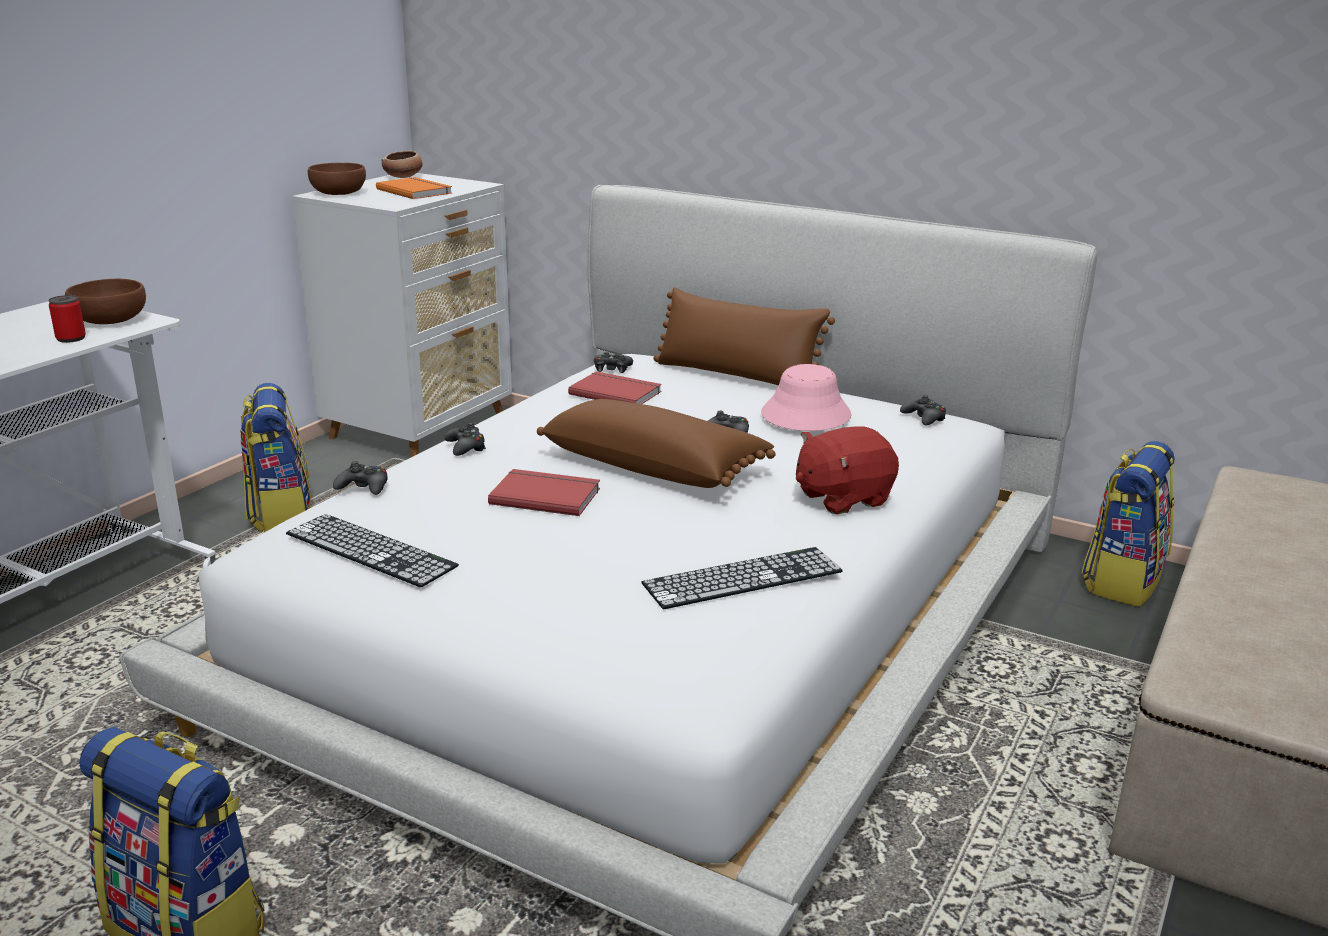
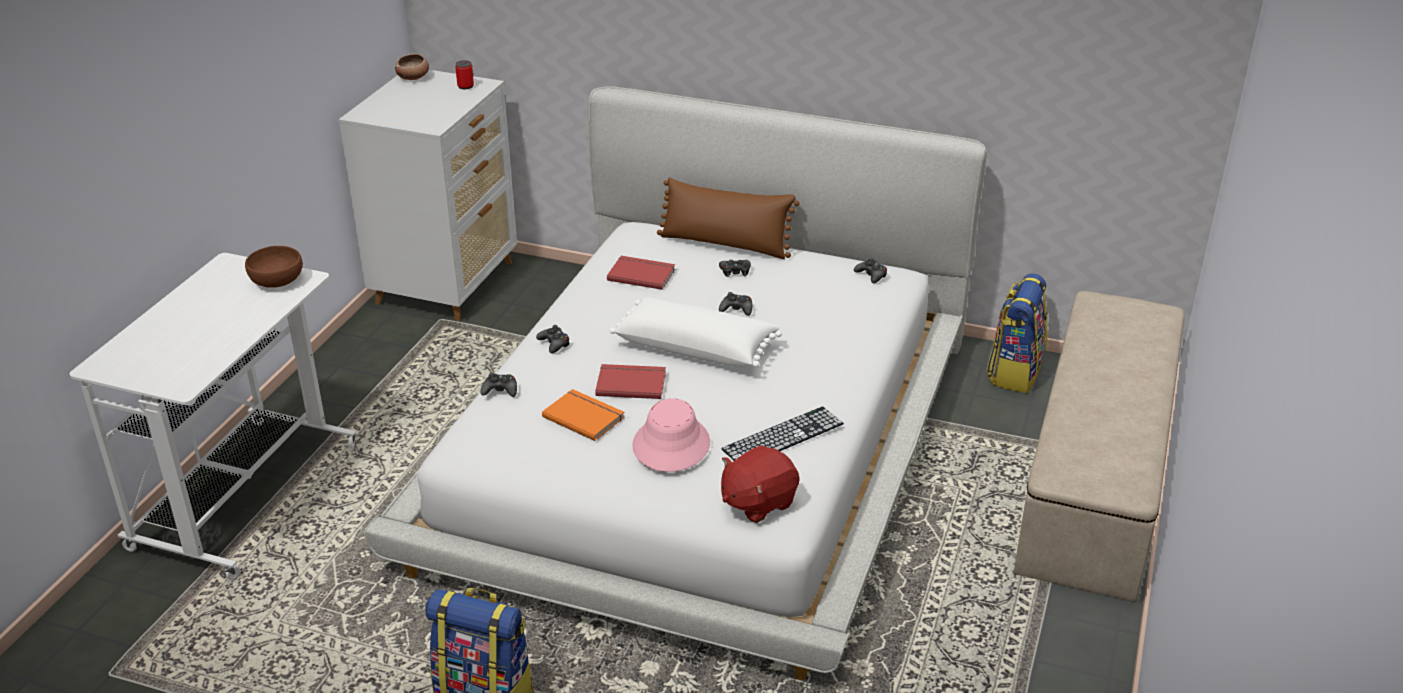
camera: 10 degrees left, 10 degrees up
can [49,295,86,343] -> can moved to [455,60,474,89]
backpack [240,383,311,533] -> none
keyboard [286,514,459,587] -> none
brown bowl [308,163,366,195] -> none
orange book [376,177,452,199] -> orange book moved to [542,389,625,441]
brown pillow [537,399,776,488] -> white pillow [610,297,782,367]
black game controller [594,352,633,373] -> black game controller moved to [719,260,751,277]
pink hat [761,364,852,431] -> pink hat moved to [632,398,710,472]
red plush toy [796,426,899,514] -> red plush toy moved to [721,445,800,523]

